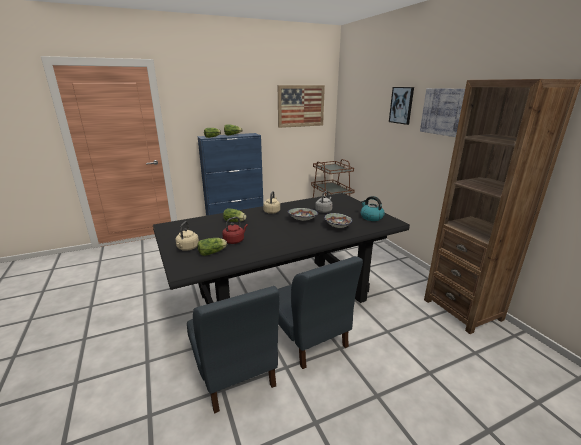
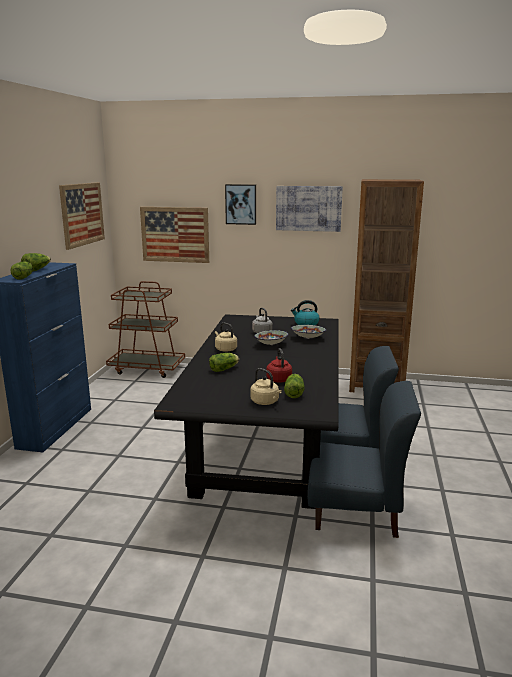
camera: 55 degrees left, 5 degrees down
none -> picture [140,207,209,263]

